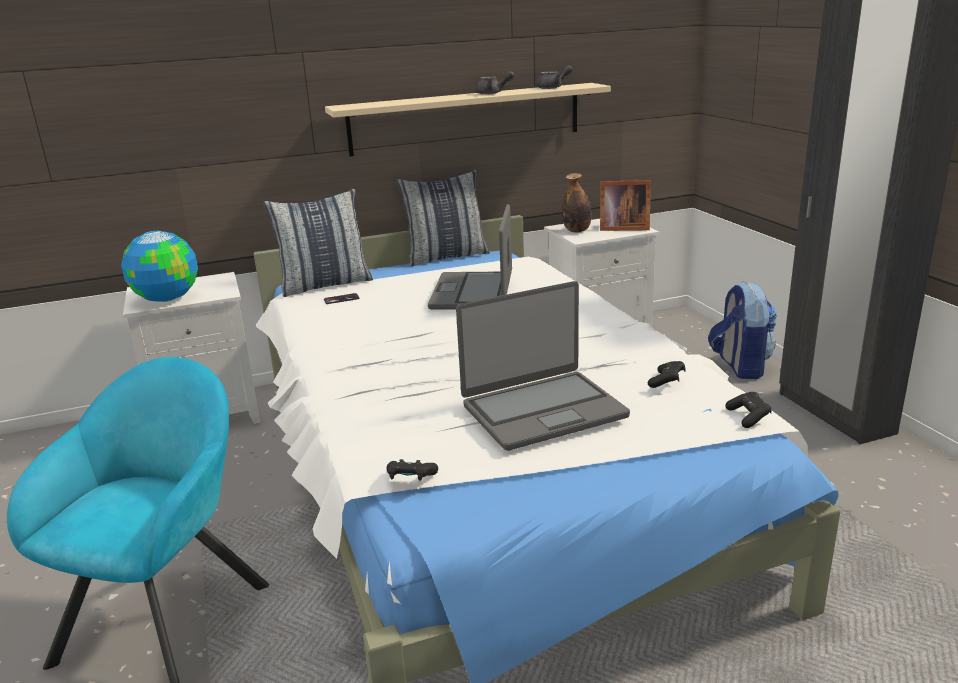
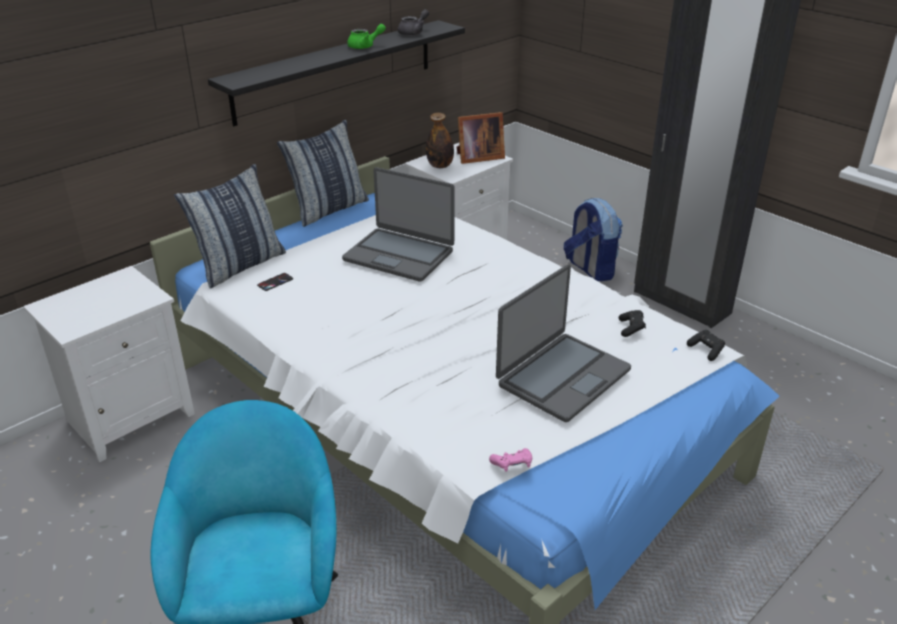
camera: 25 degrees left, 10 degrees up
globe [121,231,198,302] -> none
beige shelf [325,83,611,156] -> black shelf [208,20,465,126]
black game controller [387,459,438,481] -> pink game controller [489,448,532,472]
laptop [428,204,512,310] -> laptop turned 45 degrees counterclockwise [342,167,455,282]
grey teapot [476,71,515,95] -> green teapot [347,24,386,49]

